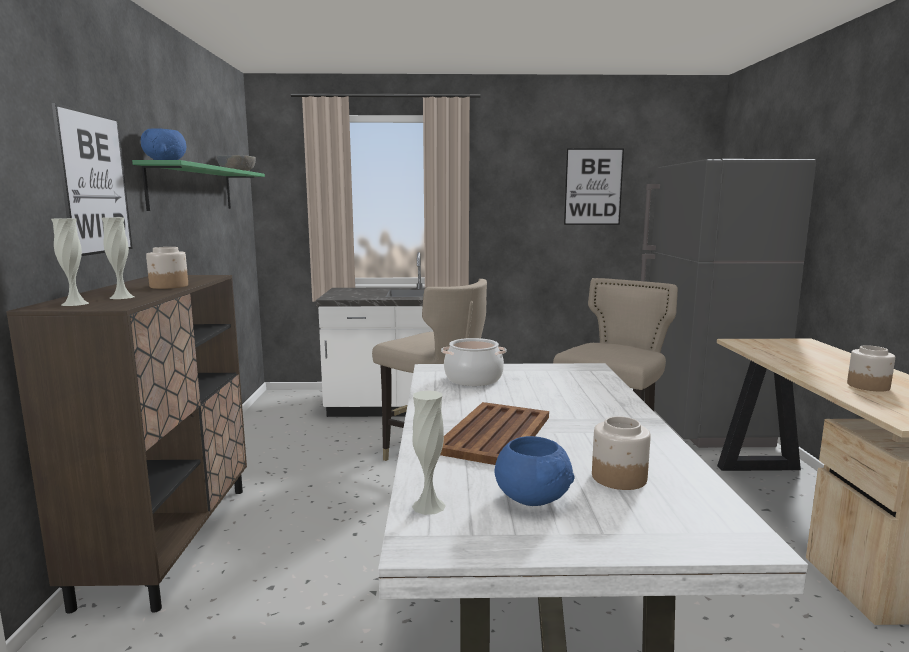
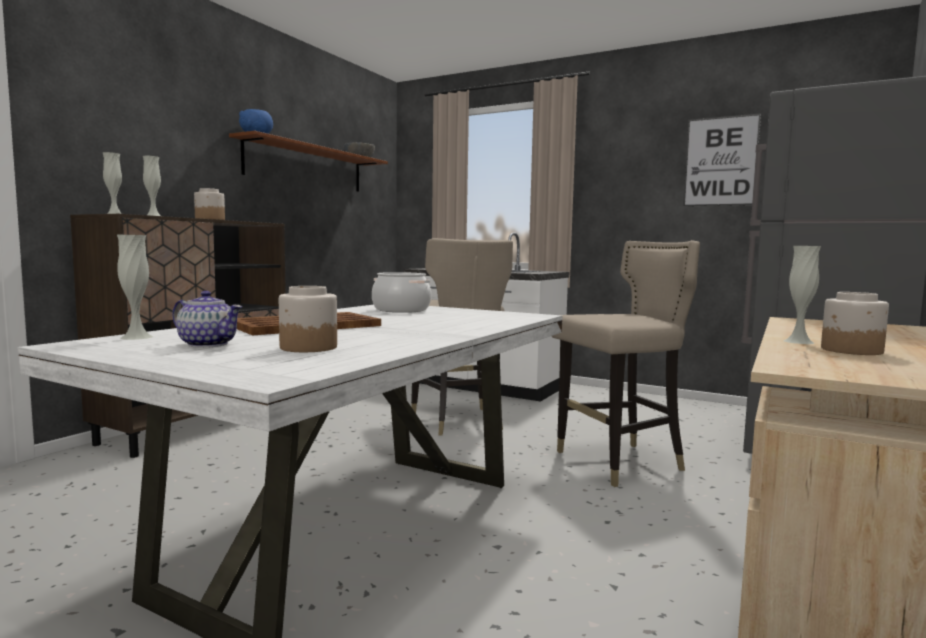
camera: 30 degrees right, 5 degrees down
picture [52,103,133,256] -> none
green shelf [132,160,265,211] -> brown shelf [229,131,388,192]
blue bowl [495,436,575,506] -> teapot [172,291,242,348]
none -> white vase [784,246,821,344]

